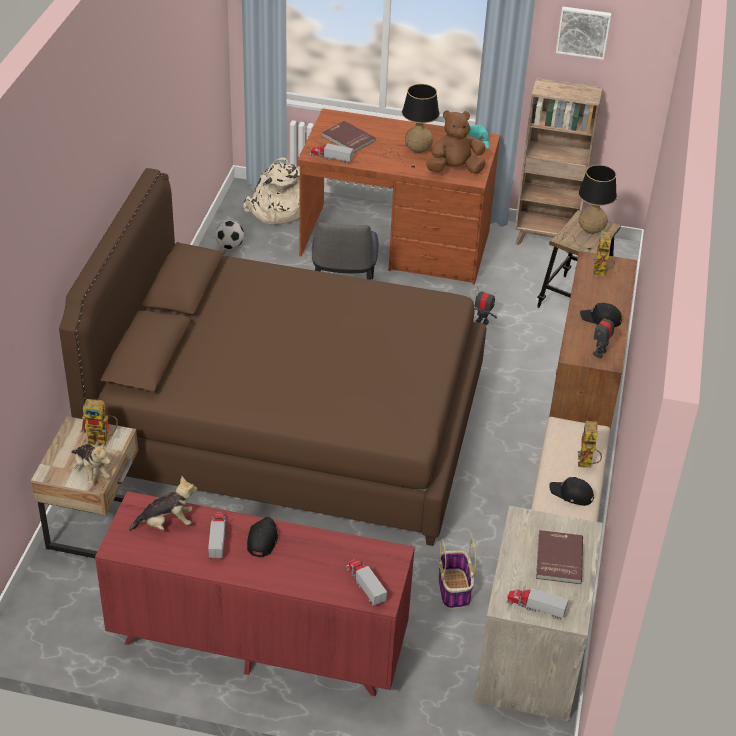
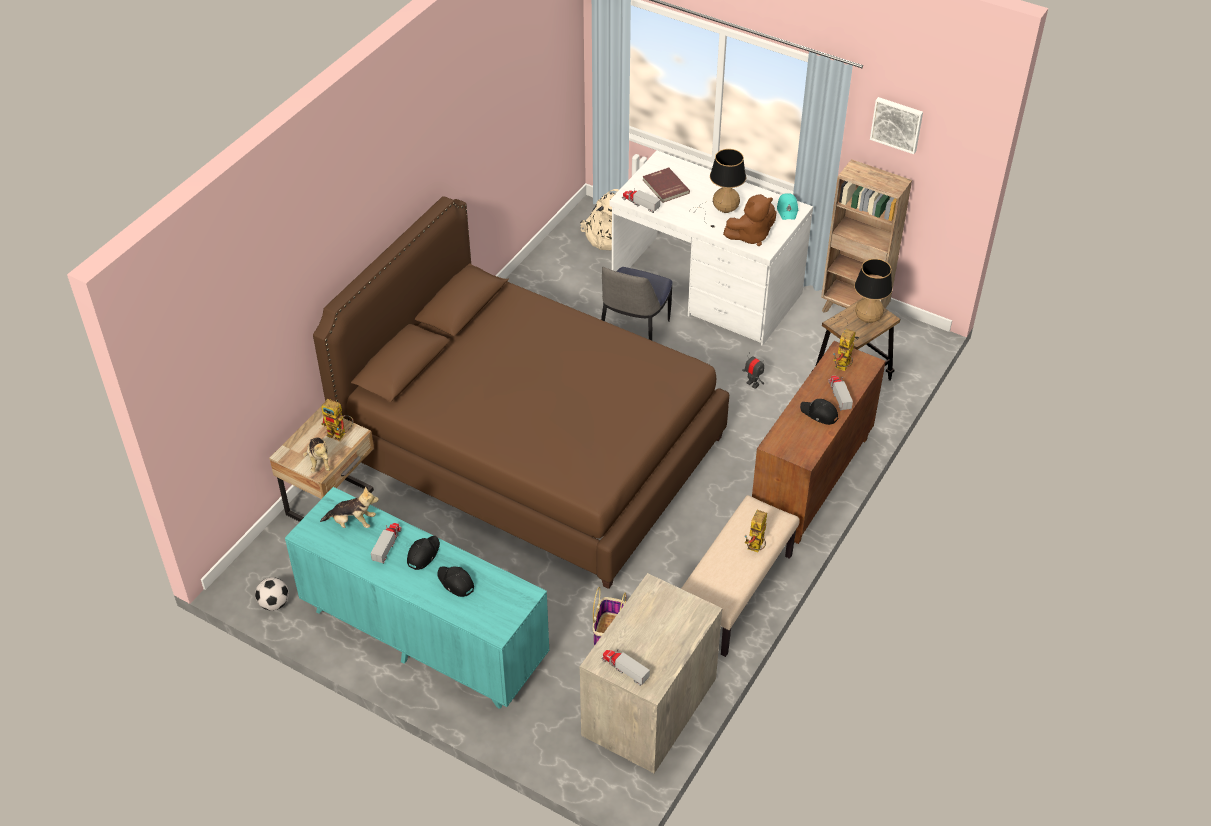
camera: 20 degrees right, 5 degrees up
red dresser [95,491,415,696] -> turquoise dresser [285,487,549,709]
football [216,220,244,249] -> football moved to [255,577,289,611]
brown desk [298,108,500,285] -> white desk [609,151,813,346]
toy truck [346,560,387,606] -> toy truck moved to [828,375,853,411]
brown plush toy [426,110,486,174] -> brown plush toy turned 150 degrees clockwise [723,194,776,246]
red book [536,530,583,584] -> none
black cap [549,477,594,506] -> black cap moved to [437,566,474,597]
toy robot [593,310,614,359] -> none

